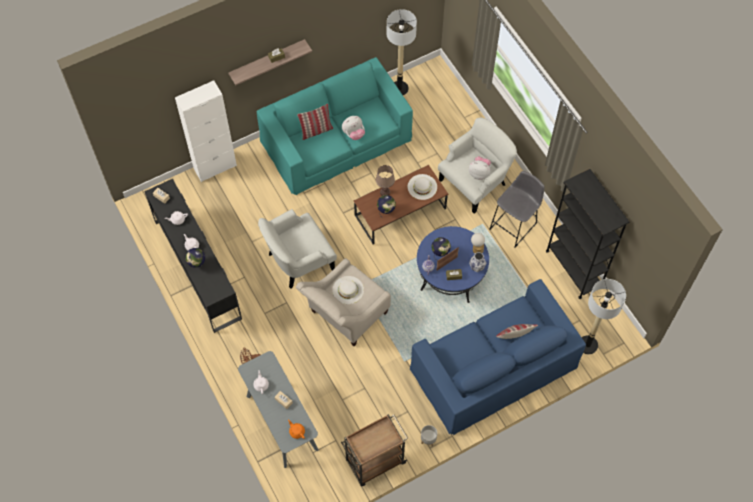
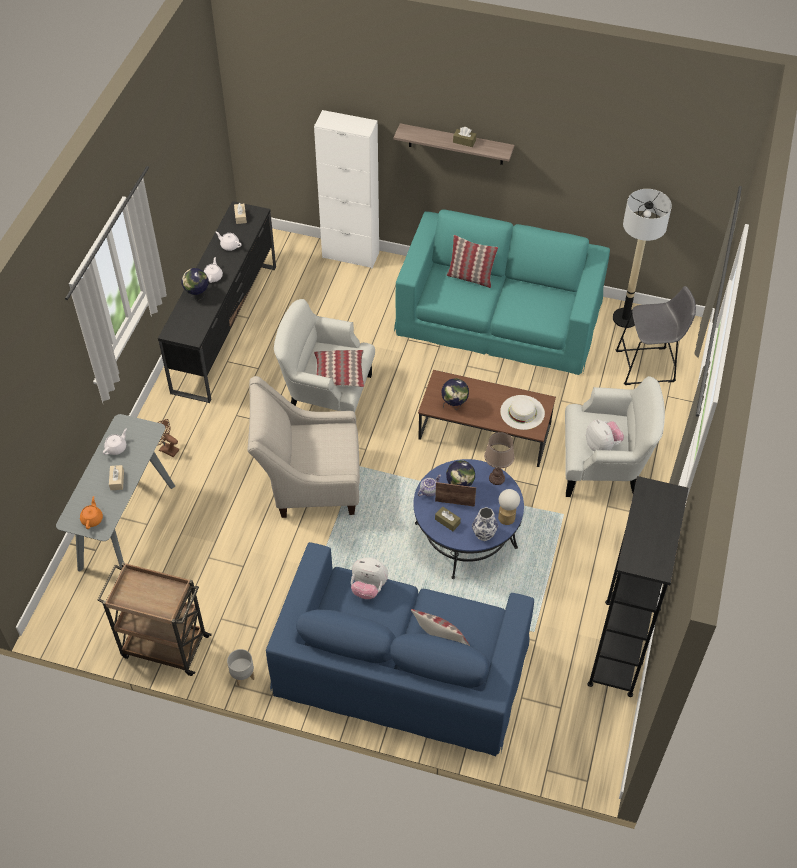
camera: 45 degrees right, 10 degrees down
white hat [333,276,364,304] -> none
plush toy [342,116,365,140] -> plush toy moved to [351,557,388,599]
brown table lamp [376,165,395,196] -> brown table lamp moved to [484,432,515,485]
grey stool [489,171,545,248] -> grey stool moved to [616,286,696,385]
floor lamp [582,279,626,354] -> none
none -> pillow [314,350,364,387]

